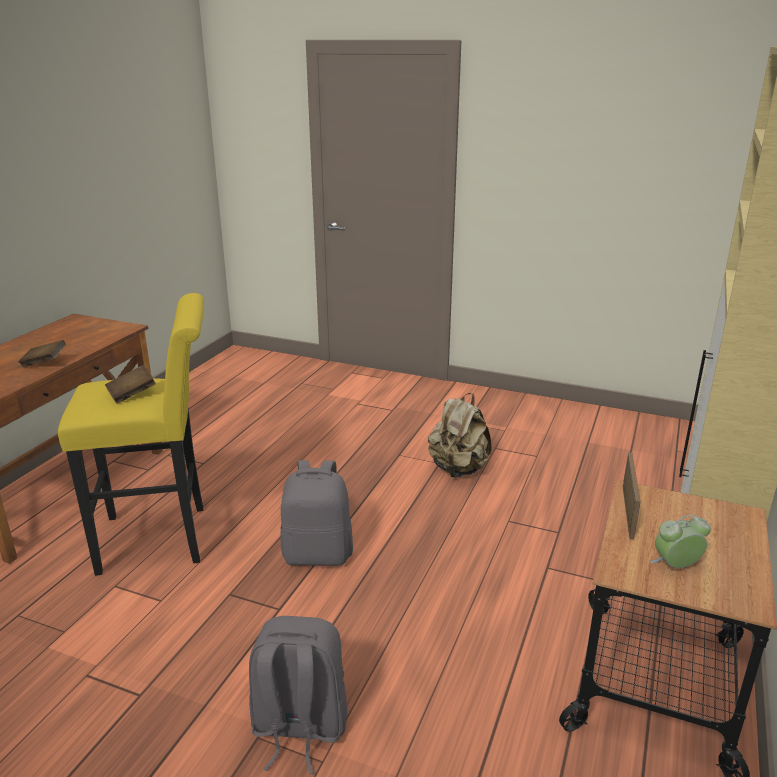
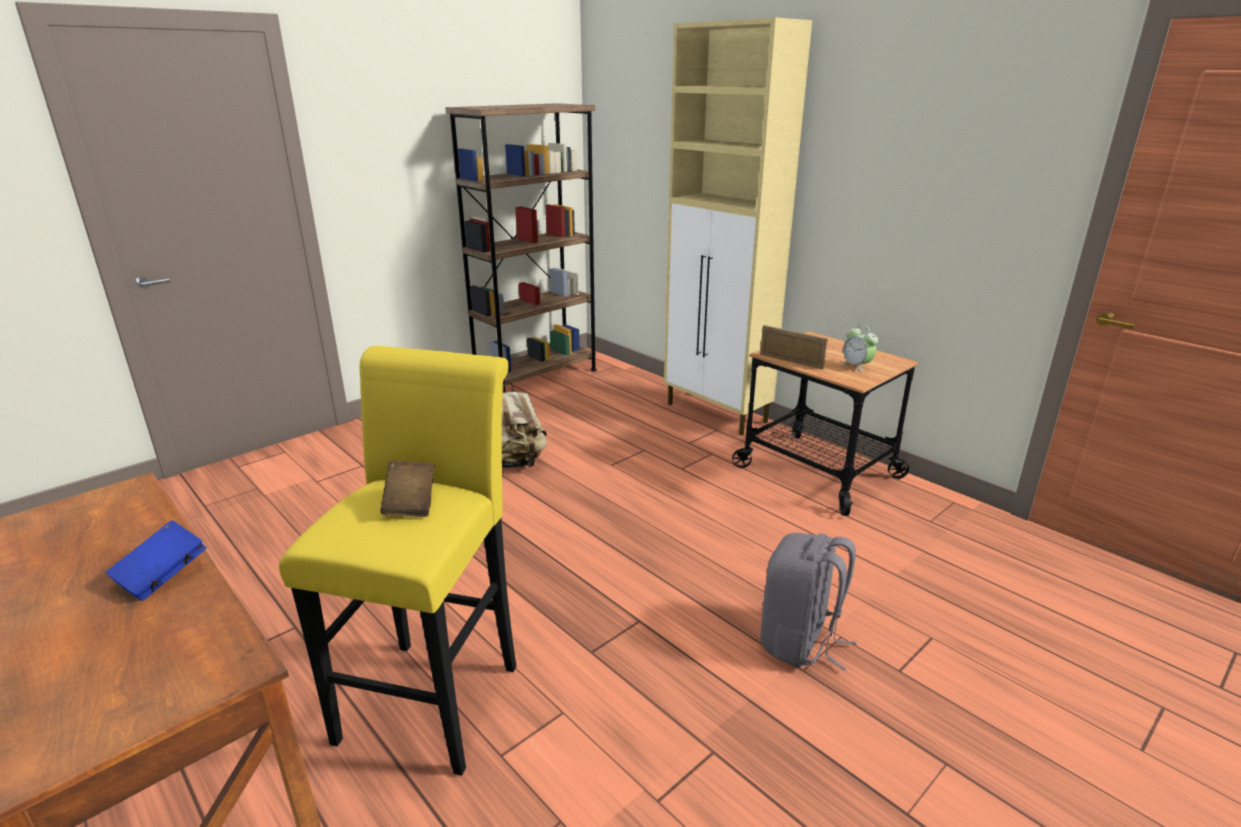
camera: 65 degrees left, 0 degrees up
brown book [18,340,66,367] -> blue book [106,520,207,601]
grey backpack [280,460,353,566] -> none
alarm clock [650,515,711,568] -> alarm clock turned 45 degrees counterclockwise [840,325,878,373]
none -> brown bookcase [445,103,597,392]

